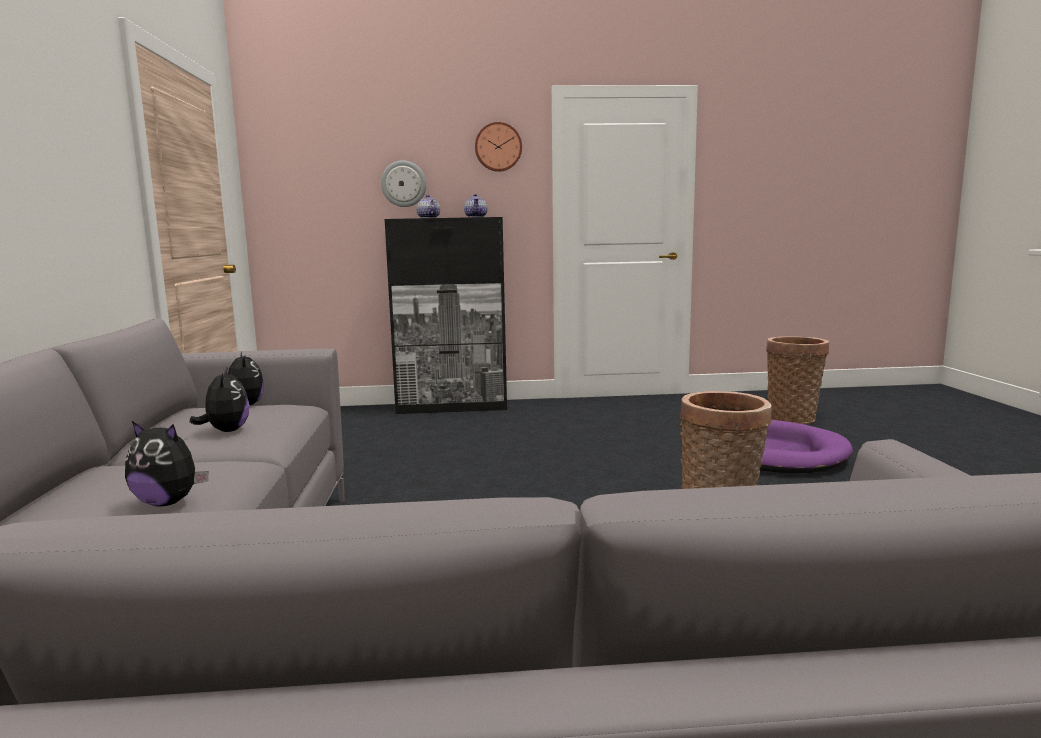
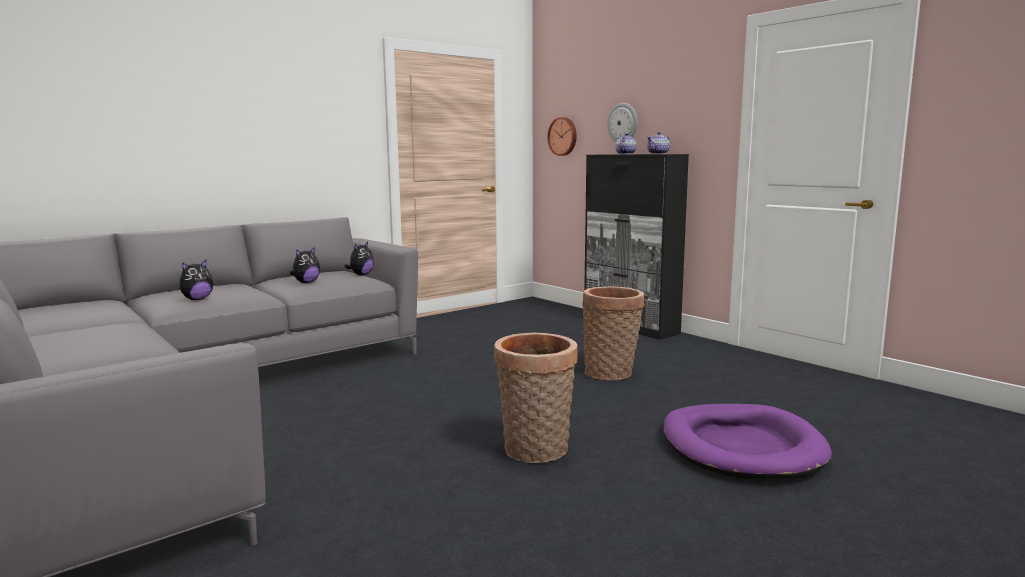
camera: 55 degrees right, 0 degrees up
plush toy [125,421,208,506] -> plush toy turned 120 degrees counterclockwise [179,260,213,300]
wall clock [475,122,522,172] -> wall clock moved to [547,117,577,156]
basket [766,336,829,425] -> basket moved to [582,286,645,381]

